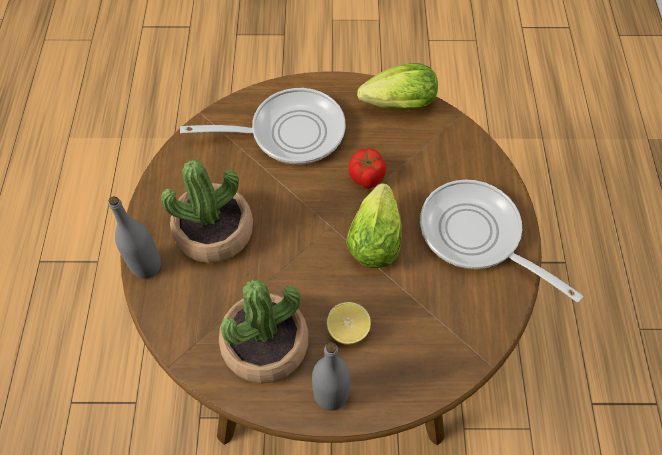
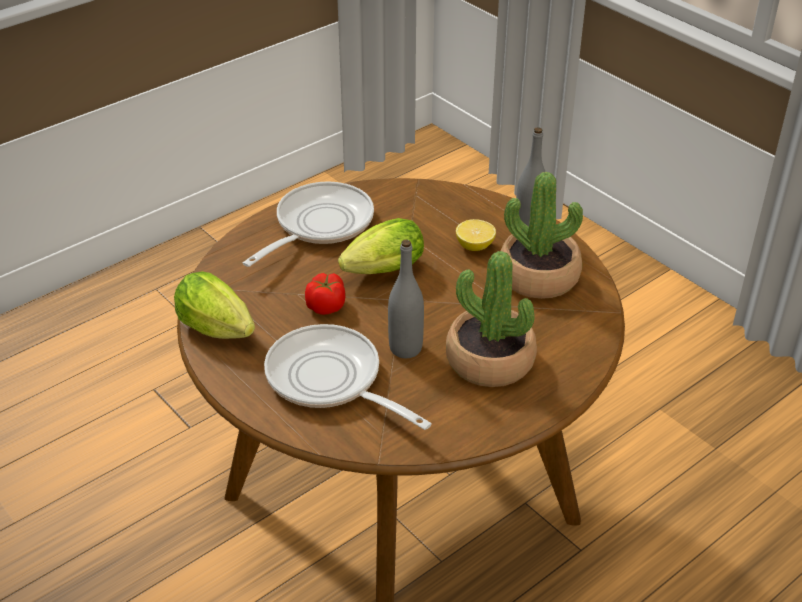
camera: 130 degrees left, 20 degrees down
grey bottle [109,196,161,279] -> grey bottle moved to [388,240,424,358]
frying pan [420,180,583,303] -> frying pan turned 150 degrees counterclockwise [243,181,374,267]

